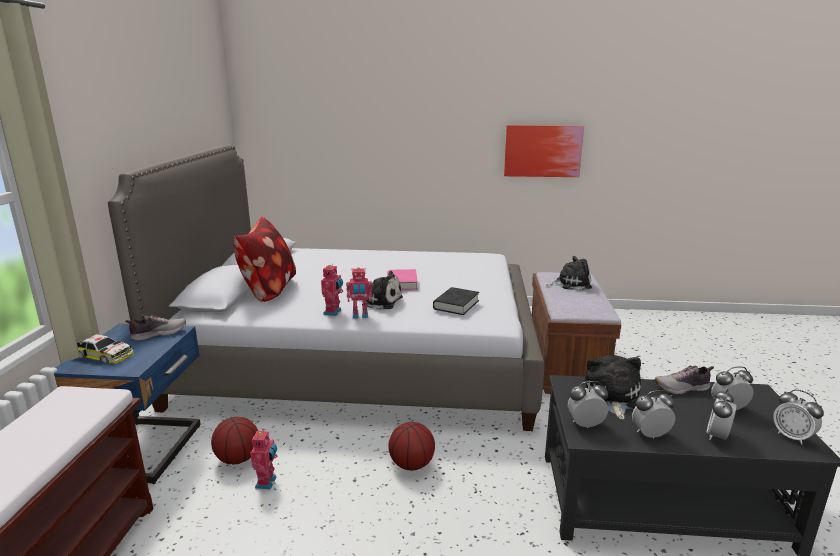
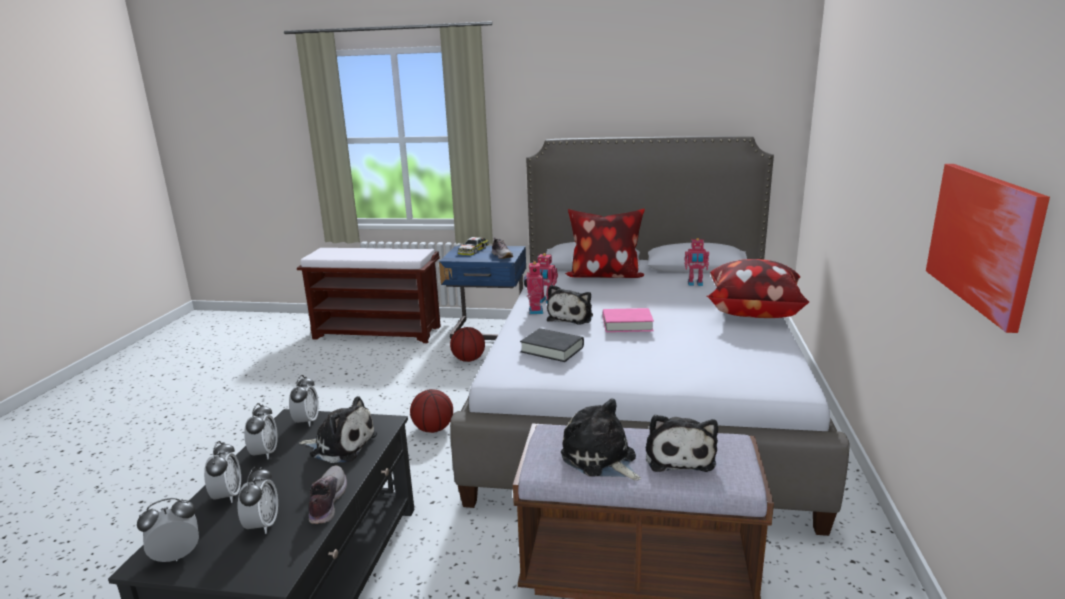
camera: 95 degrees right, 0 degrees up
toy robot [251,429,277,489] -> toy robot moved to [685,238,709,286]
alarm clock [707,389,736,440] -> alarm clock turned 45 degrees clockwise [204,441,241,503]
none -> plush toy [561,399,641,480]
none -> pillow [706,259,809,318]

